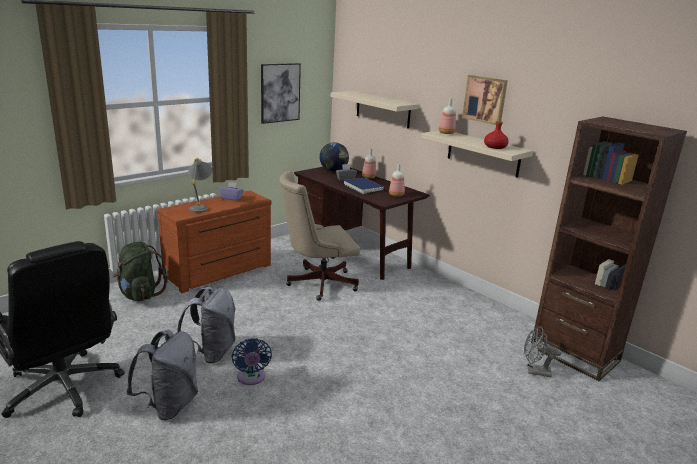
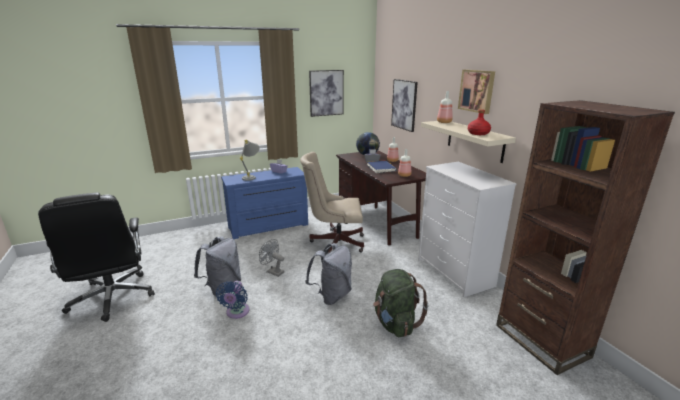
camera: 20 degrees right, 0 degrees up
green backpack [112,242,168,302] -> green backpack moved to [373,269,428,337]
grey backpack [126,330,198,420] -> grey backpack moved to [305,243,352,305]
brown dresser [157,190,272,293] -> blue dresser [221,167,308,239]
beige shelf [331,91,419,129] -> picture [391,79,418,132]
grey fan [524,326,562,377] -> grey fan moved to [259,239,284,277]
none -> white dresser [418,162,517,297]

